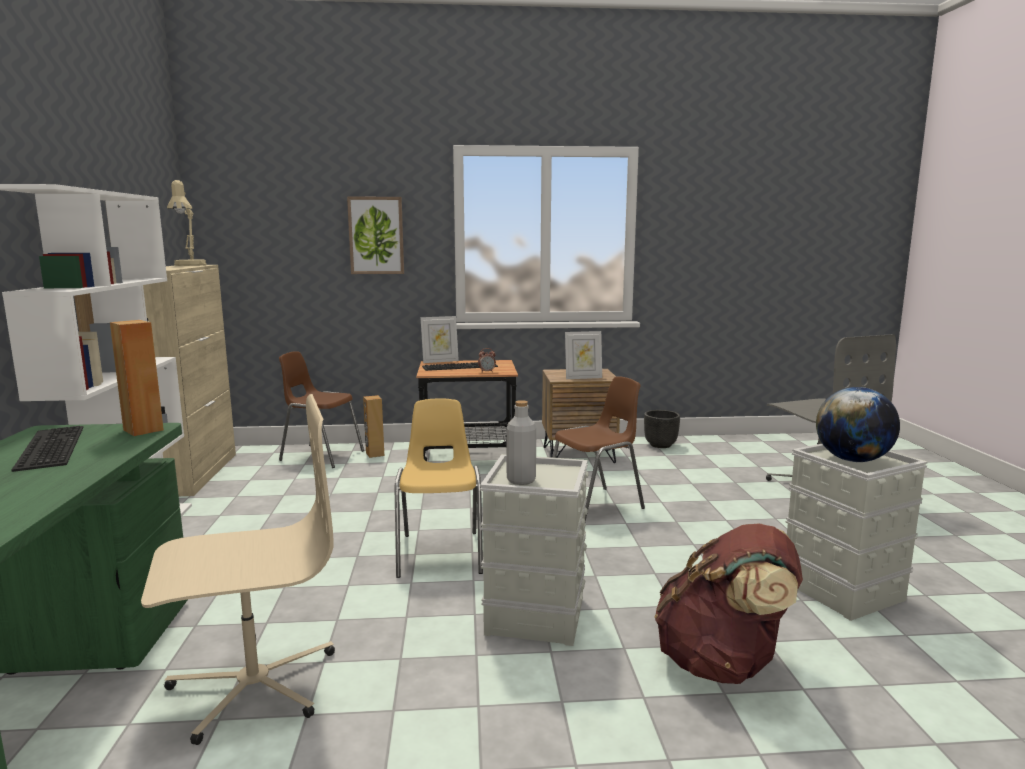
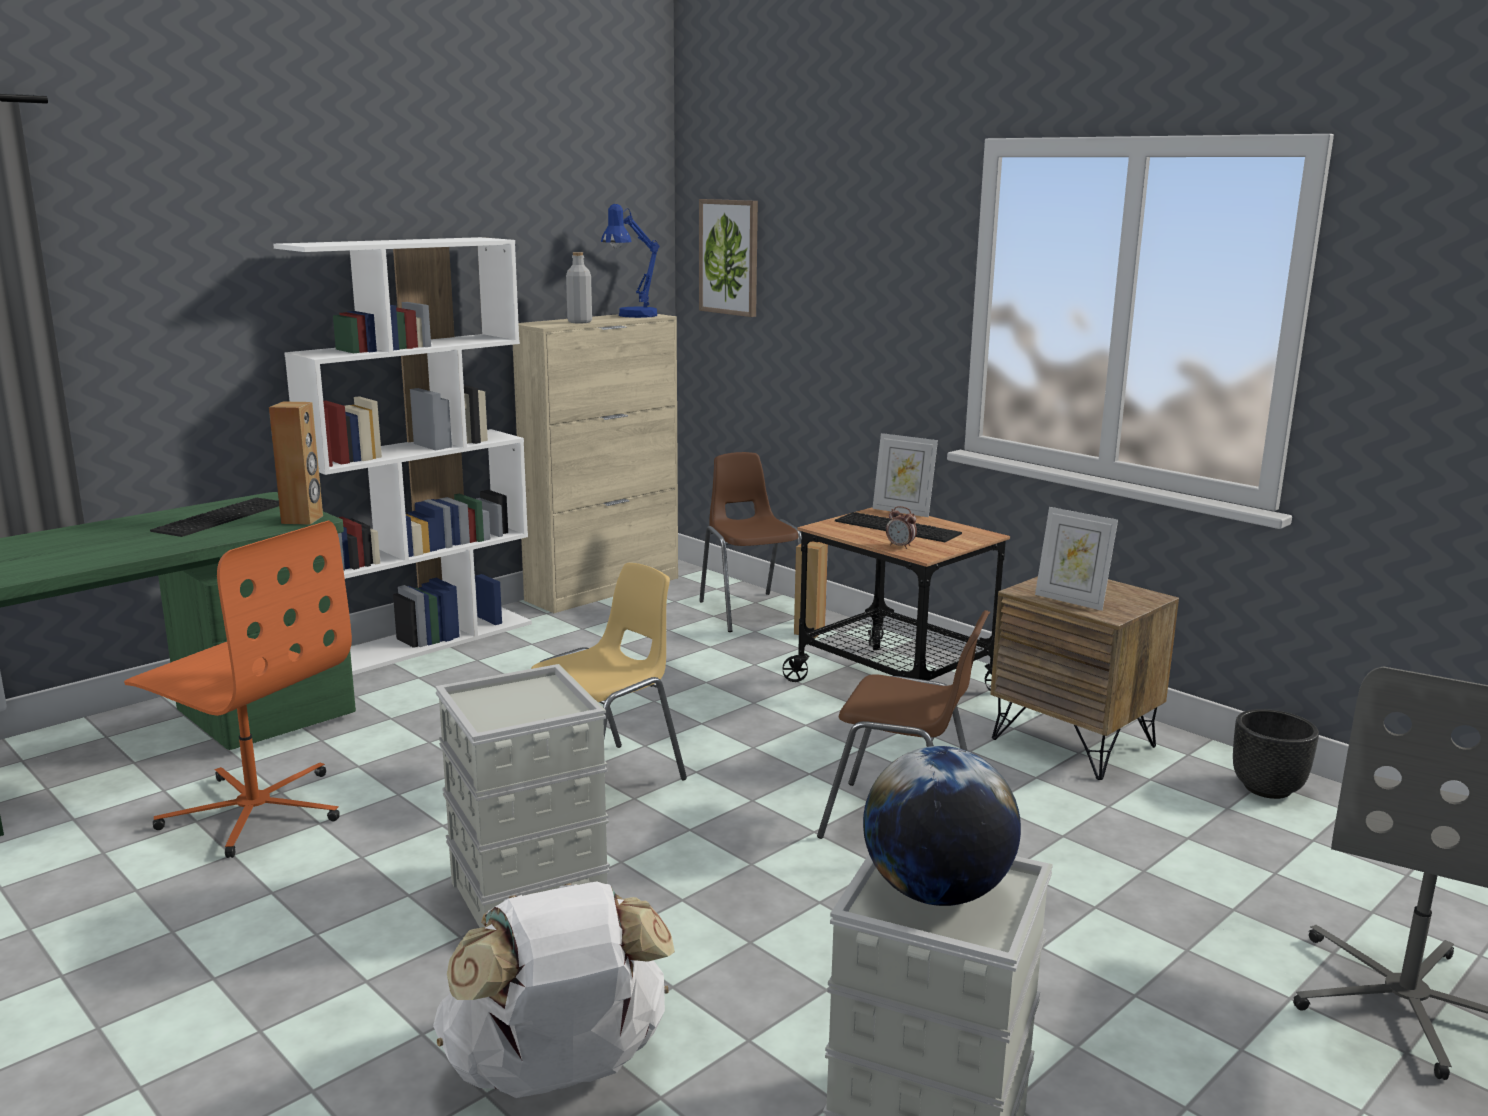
camera: 50 degrees right, 5 degrees up
beige office chair [141,394,335,745] -> orange office chair [124,521,352,858]
beige table lamp [167,180,207,266] -> blue table lamp [601,204,660,318]
picture [347,197,404,274] -> picture moved to [699,199,758,317]
grey bottle [507,400,536,485] -> grey bottle moved to [566,252,592,323]
brown backpack [655,524,803,684] -> white backpack [433,882,675,1098]

